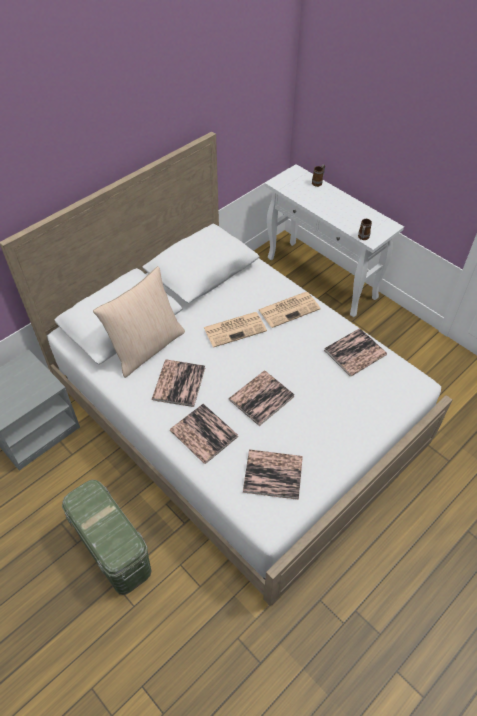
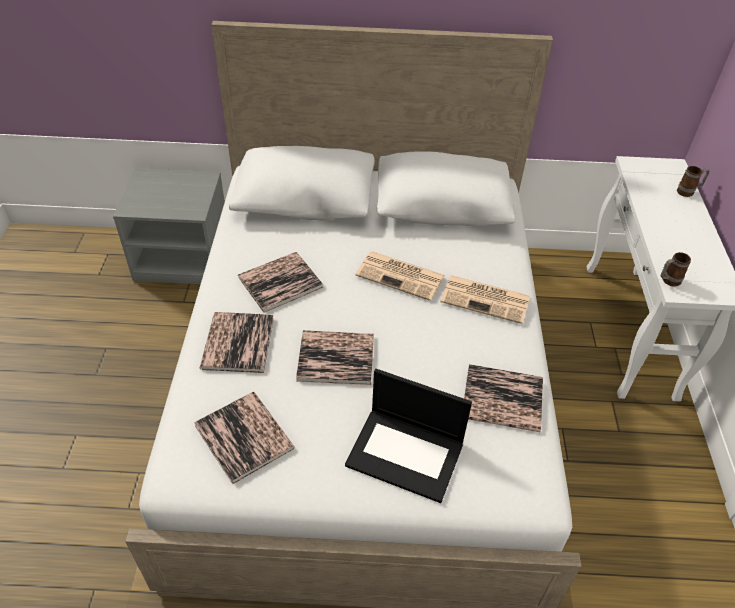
camera: 45 degrees right, 5 degrees down
green storage box [62,479,151,595] -> none
beige pillow [93,266,185,378] -> none
none -> laptop [345,369,472,503]

